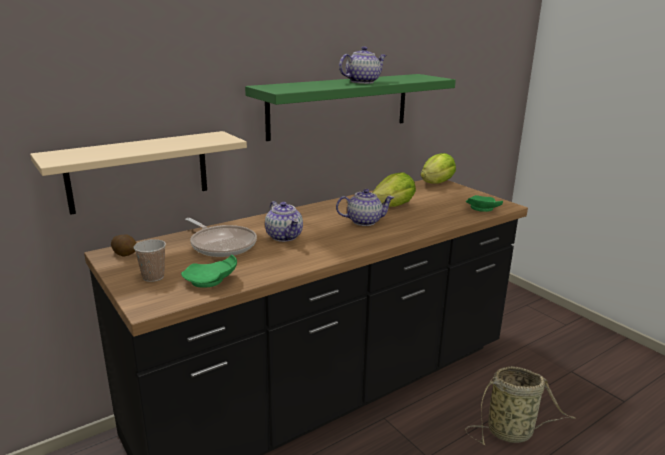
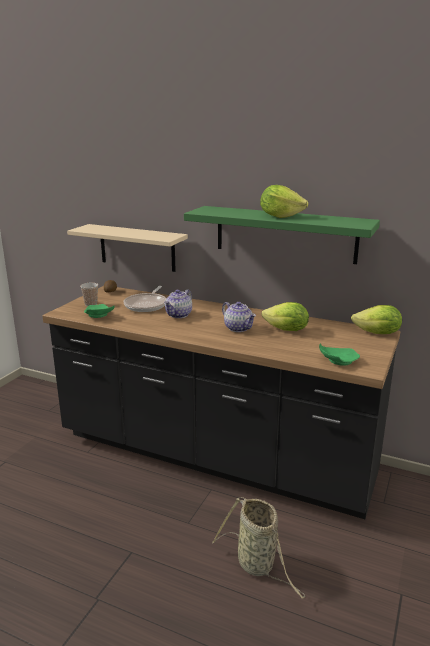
camera: 60 degrees right, 0 degrees up
teapot [339,46,387,84] -> lettuce [260,185,308,218]

